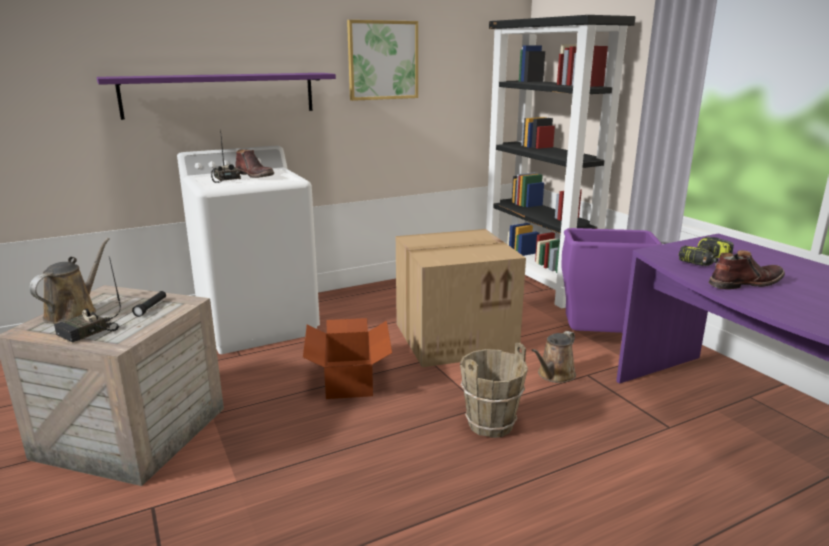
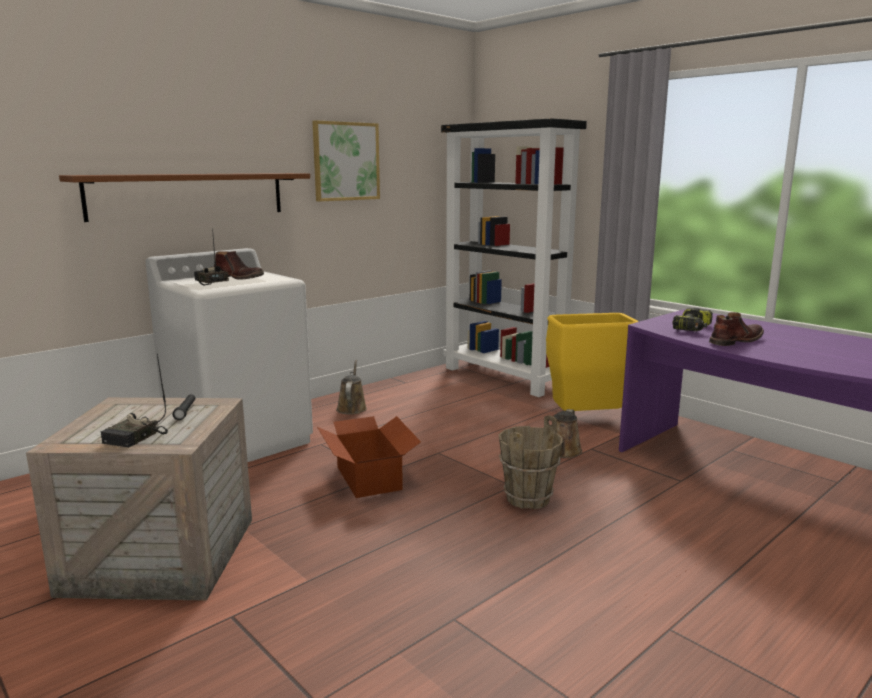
camera: 15 degrees left, 5 degrees down
brown watering can [29,238,110,324] -> brown watering can moved to [336,360,367,415]
purple shelf [97,73,336,120] -> brown shelf [59,173,310,222]
cardboard box [396,229,526,367] -> none
purple trash can [561,228,662,333] -> yellow trash can [546,313,639,411]

